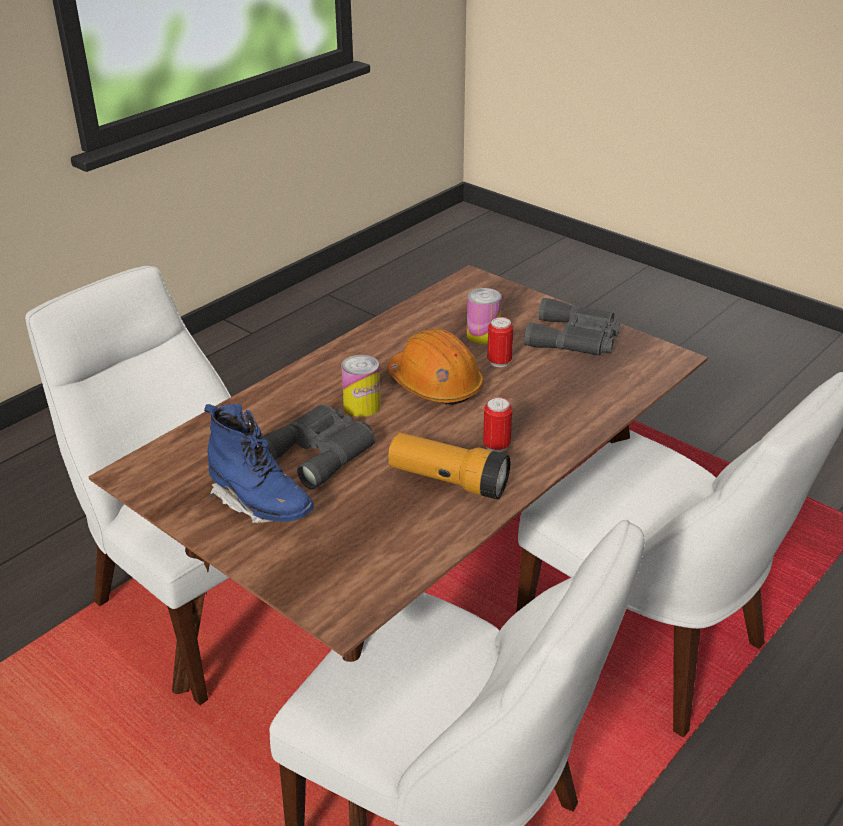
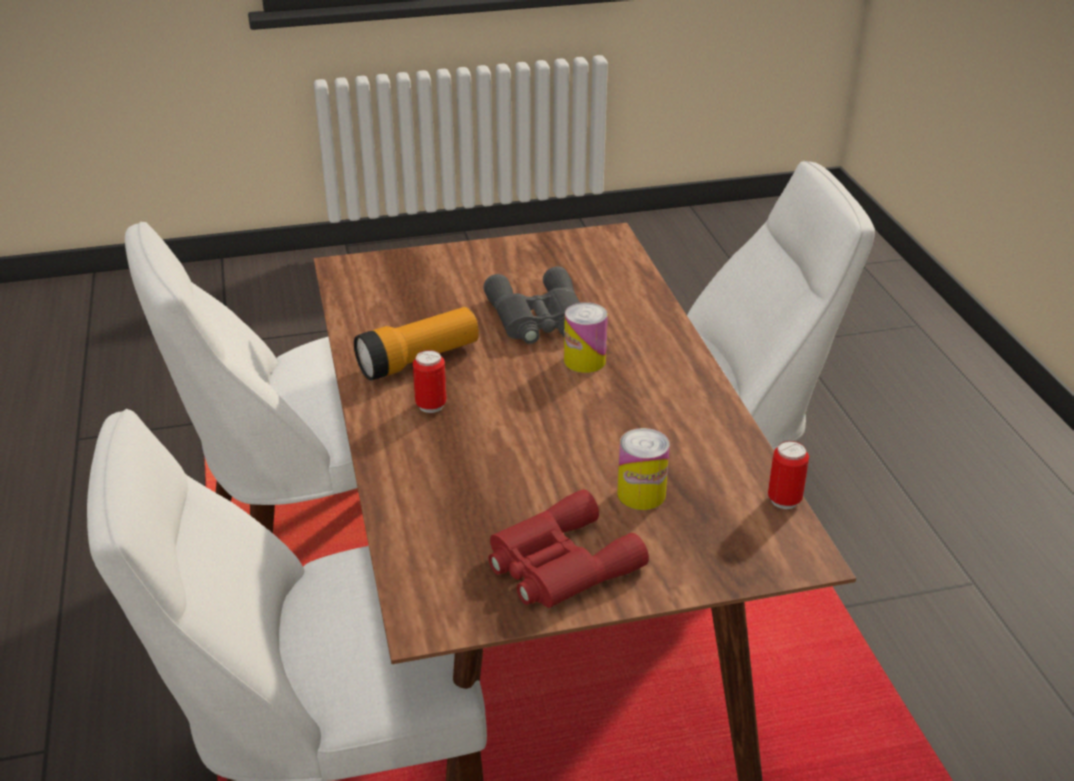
camera: 125 degrees right, 0 degrees up
blue boot [204,404,314,523] -> none
orange hard hat [387,329,484,405] -> none
can [487,317,513,367] -> can moved to [768,441,809,509]
grey binoculars [524,298,620,356] -> red binoculars [488,489,649,608]

